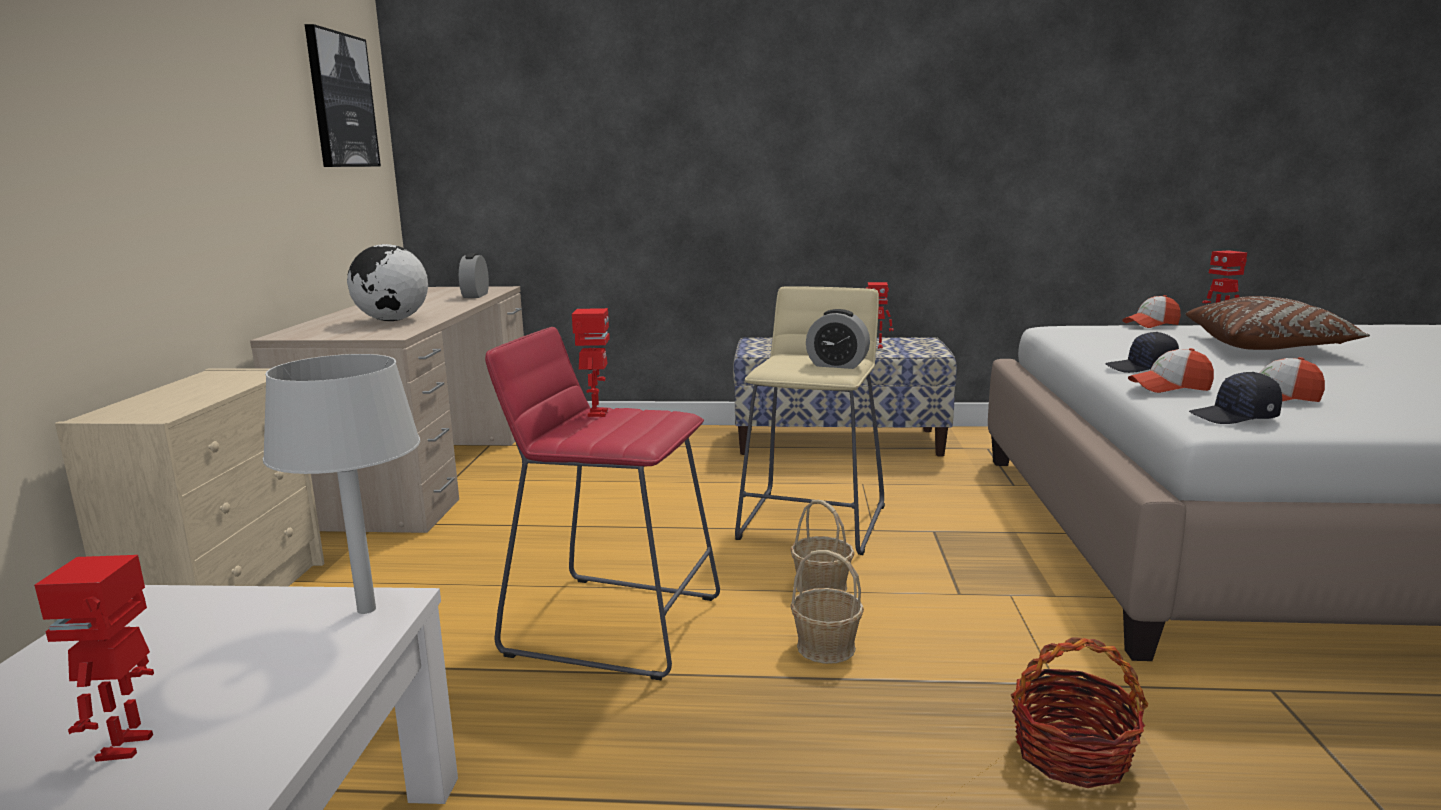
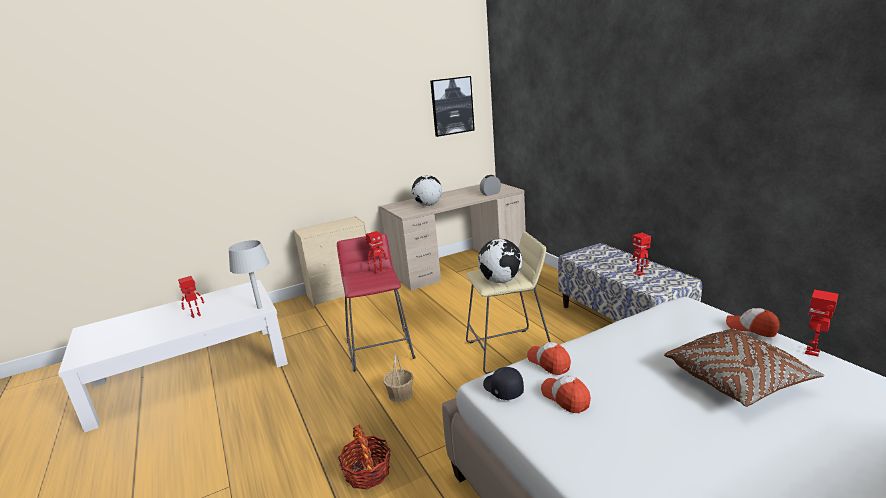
camera: 60 degrees right, 5 degrees up
basket [790,500,855,592] -> none
alarm clock [806,309,870,369] -> globe [478,239,522,283]
black cap [1105,332,1179,373] -> none

